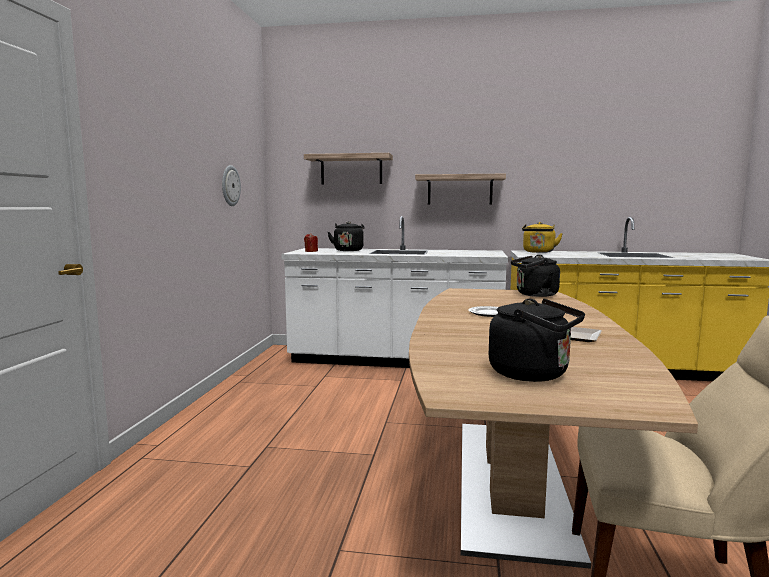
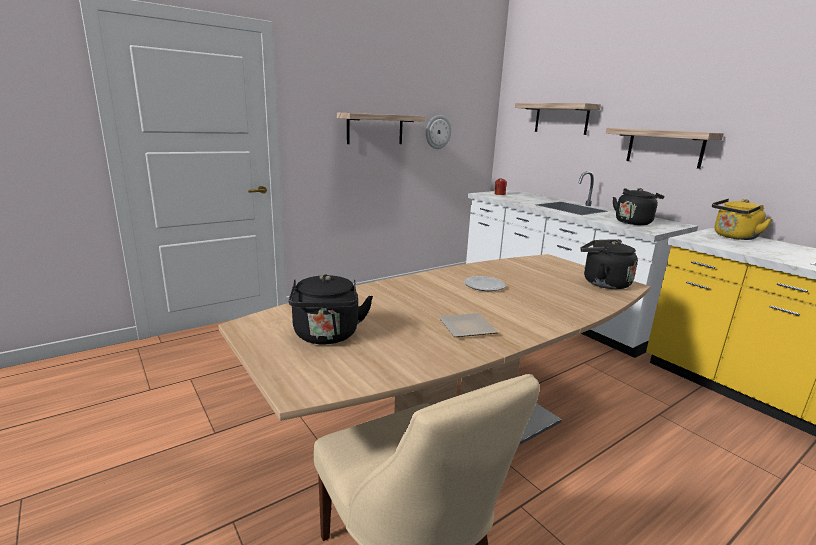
camera: 45 degrees right, 10 degrees up
black kettle [328,221,365,251] -> black kettle moved to [613,188,664,225]
none -> shelf [337,112,426,144]

